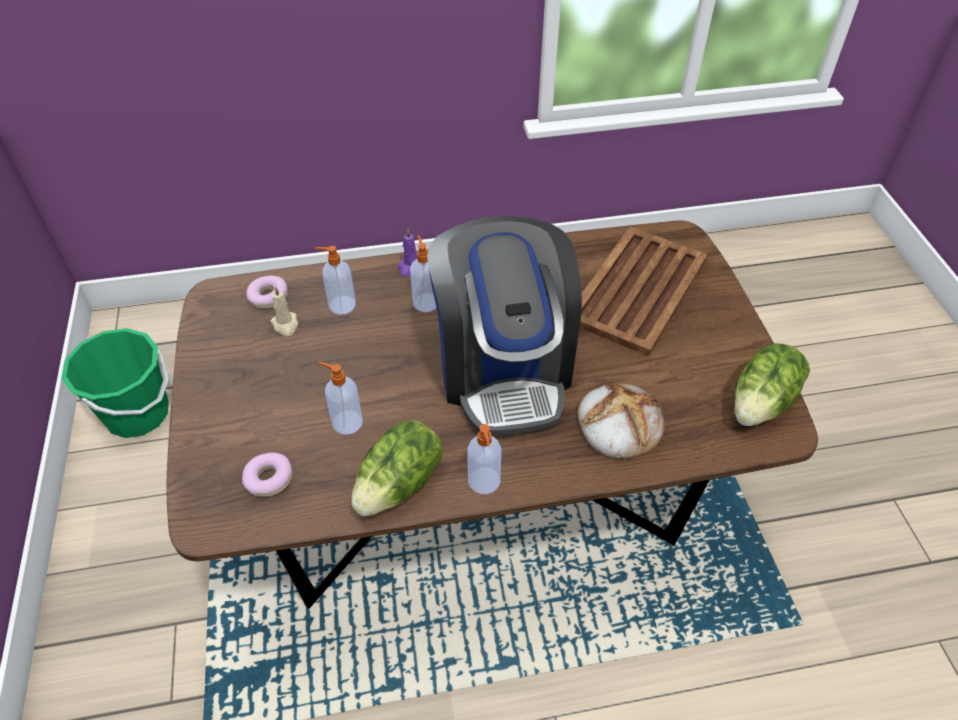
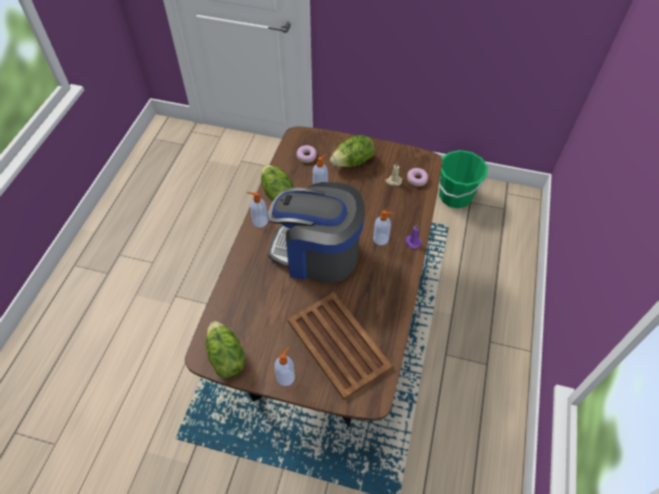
camera: 115 degrees right, 5 degrees up
soap dispenser [315,246,356,315] -> soap dispenser moved to [274,347,295,386]
bread [577,383,665,459] -> none
none -> lettuce [330,135,375,167]

